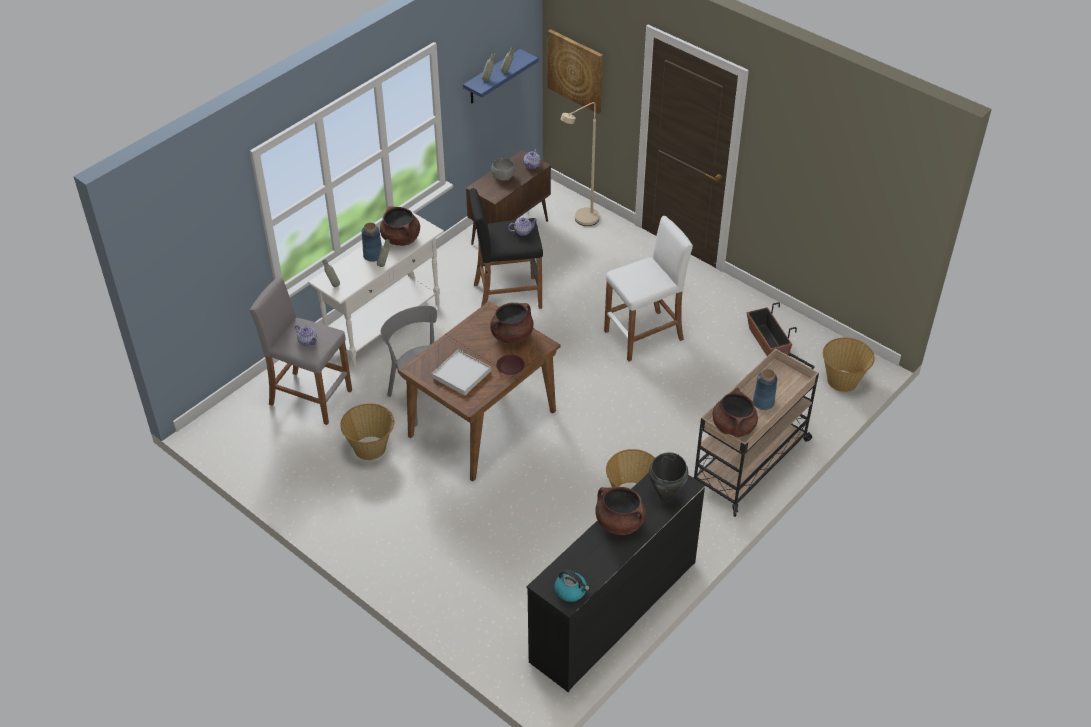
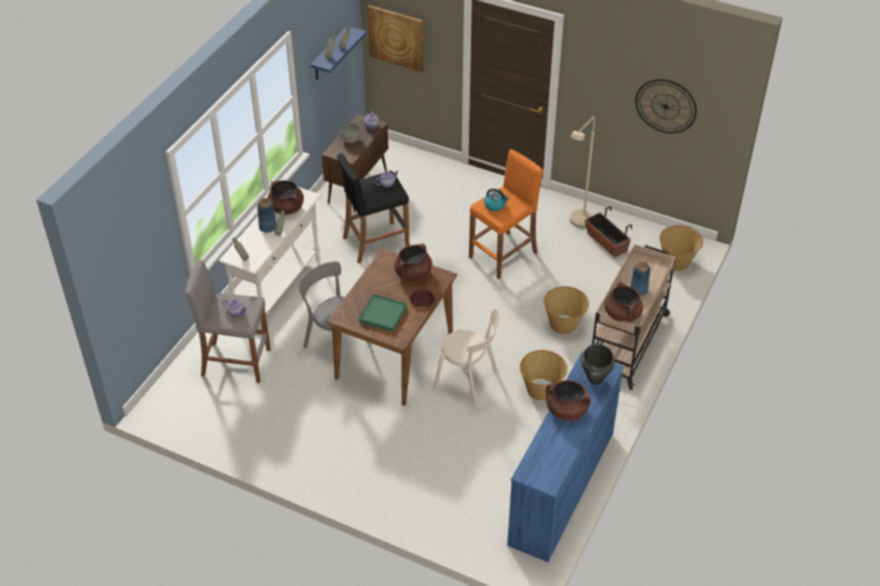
camera: 15 degrees left, 0 degrees up
basket [340,403,394,460] -> basket moved to [544,286,589,334]
white tray [432,350,491,396] -> green tray [359,294,407,332]
black dresser [527,473,705,692] -> blue dresser [507,352,624,563]
kettle [554,569,590,602] -> kettle moved to [484,189,509,211]
beige floor lamp [561,102,599,226] -> beige floor lamp moved to [570,117,595,227]
white stool [604,216,693,361] -> orange stool [469,149,543,279]
none -> beige chair [434,309,500,406]
none -> wall clock [635,79,697,133]

